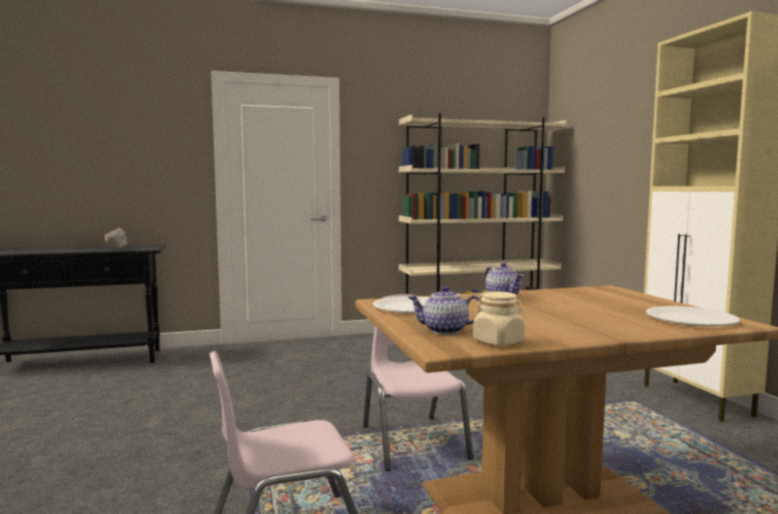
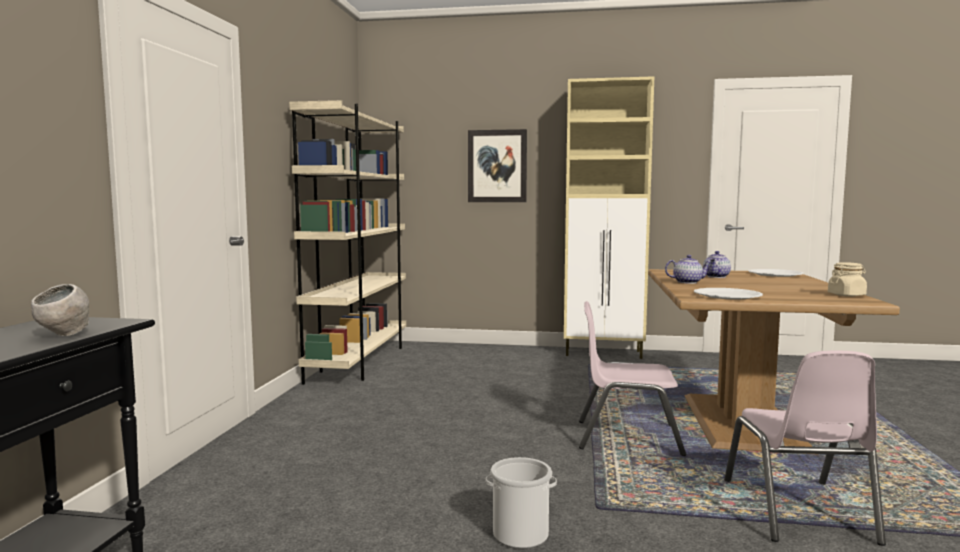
camera: 65 degrees left, 0 degrees up
teapot [408,286,481,334] -> teapot moved to [703,251,731,278]
none -> picture [468,129,527,202]
none -> bucket [486,457,557,549]

